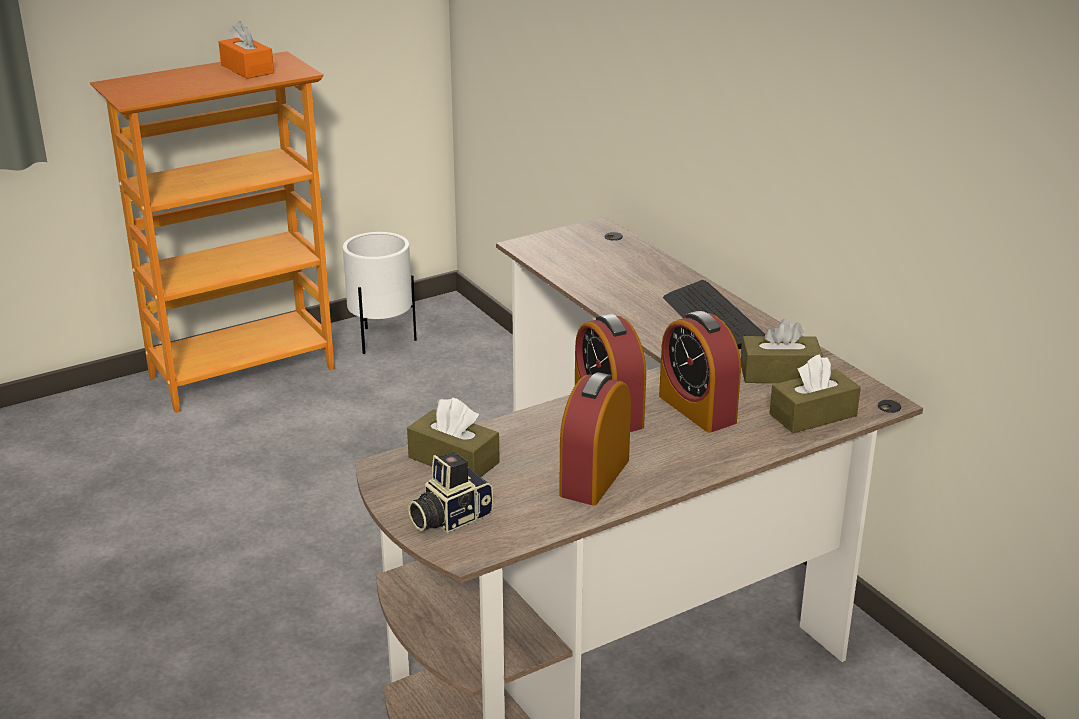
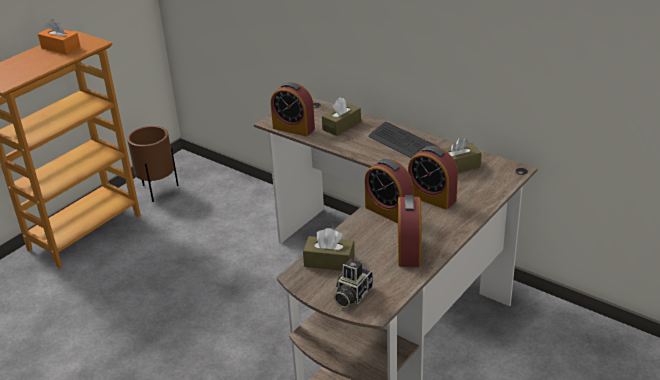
camera: 20 degrees left, 5 degrees up
white planter [343,232,417,354] -> brown planter [127,126,179,202]
brown tissue box [769,354,861,433] -> brown tissue box moved to [322,97,361,136]
none -> alarm clock [271,82,315,137]

